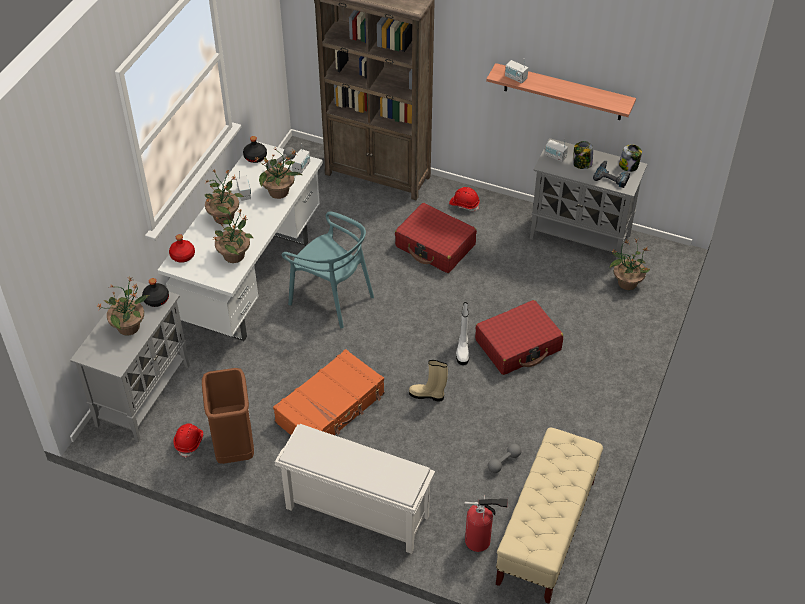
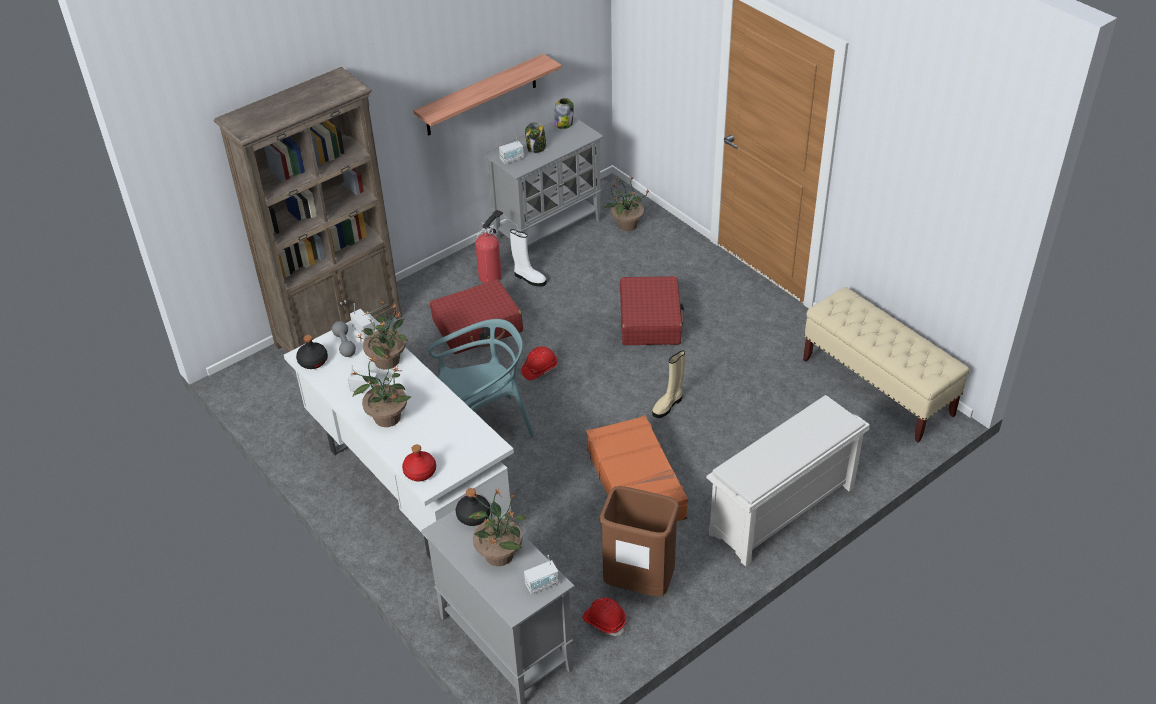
camera: 60 degrees left, 5 degrees down
potted plant [213,206,253,263] -> none
red hard hat [449,187,480,211] -> red hard hat moved to [521,346,558,380]
white boot [456,302,469,365] -> white boot moved to [510,229,547,287]
fire extinguisher [465,495,508,552] -> fire extinguisher moved to [475,209,503,283]
grey dumbbell [488,444,521,473] -> none
radio [505,60,528,83] -> radio moved to [524,555,559,595]
power drill [593,160,630,188] -> none

